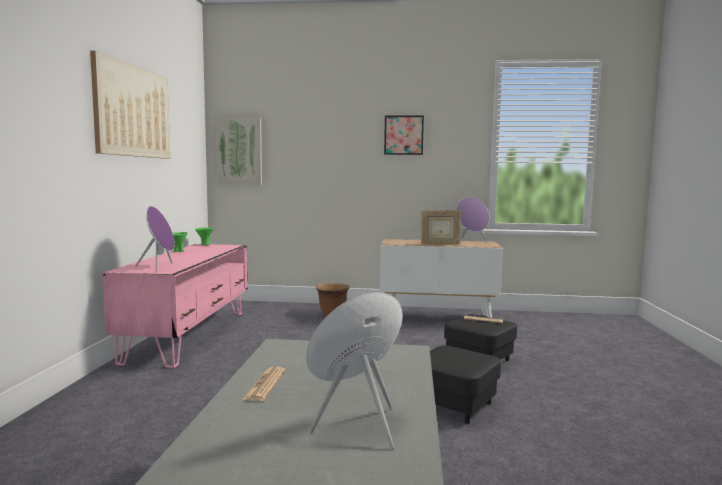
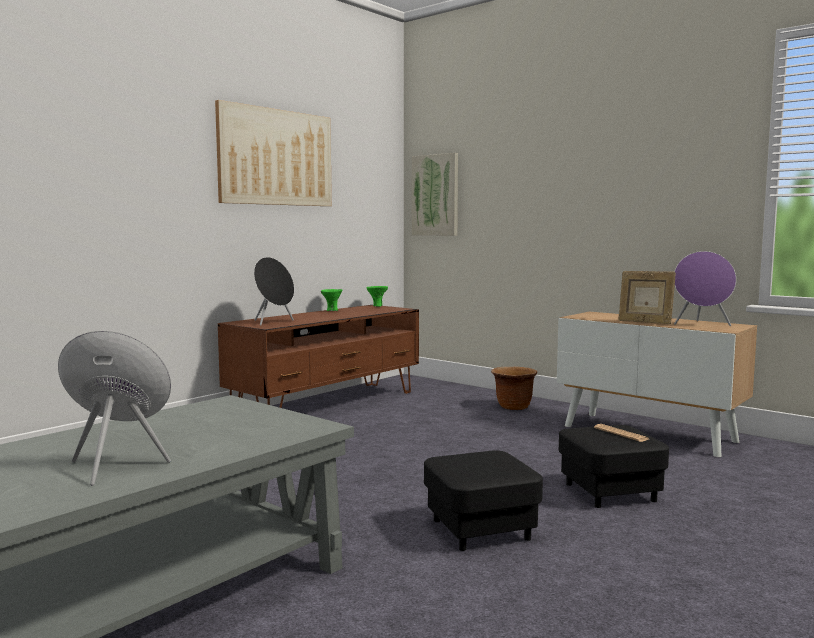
camera: 35 degrees right, 0 degrees up
pink tv stand [102,244,247,368] -> brown tv stand [218,305,419,408]
purple speaker [135,206,175,271] -> black speaker [254,257,294,326]
newspaper [242,367,285,401] -> none
picture [384,115,424,155] -> none

